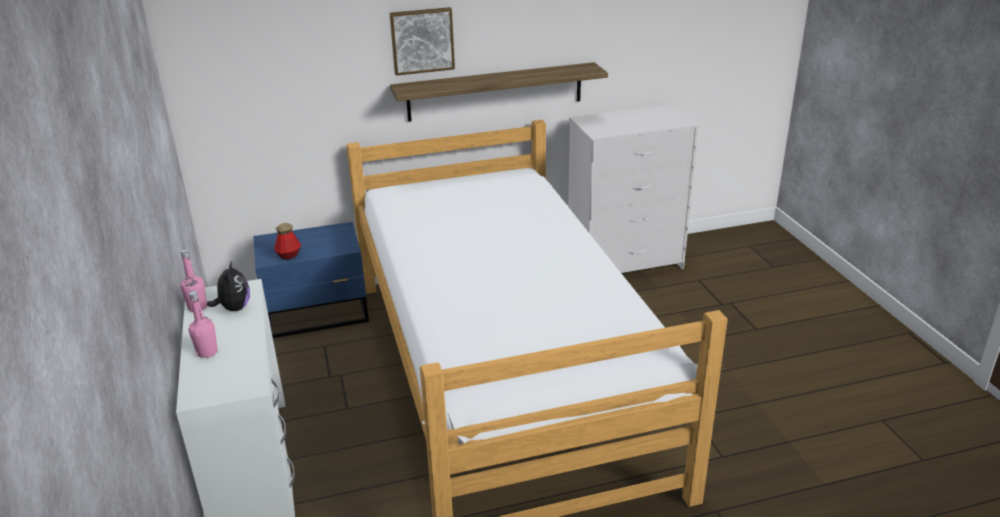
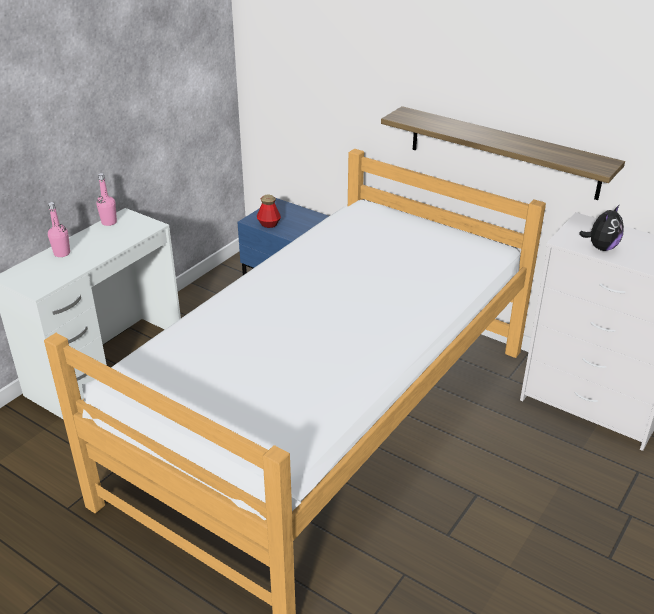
camera: 50 degrees right, 5 degrees up
plush toy [207,260,250,311] -> plush toy moved to [579,204,624,251]
picture [390,7,455,76] -> none

